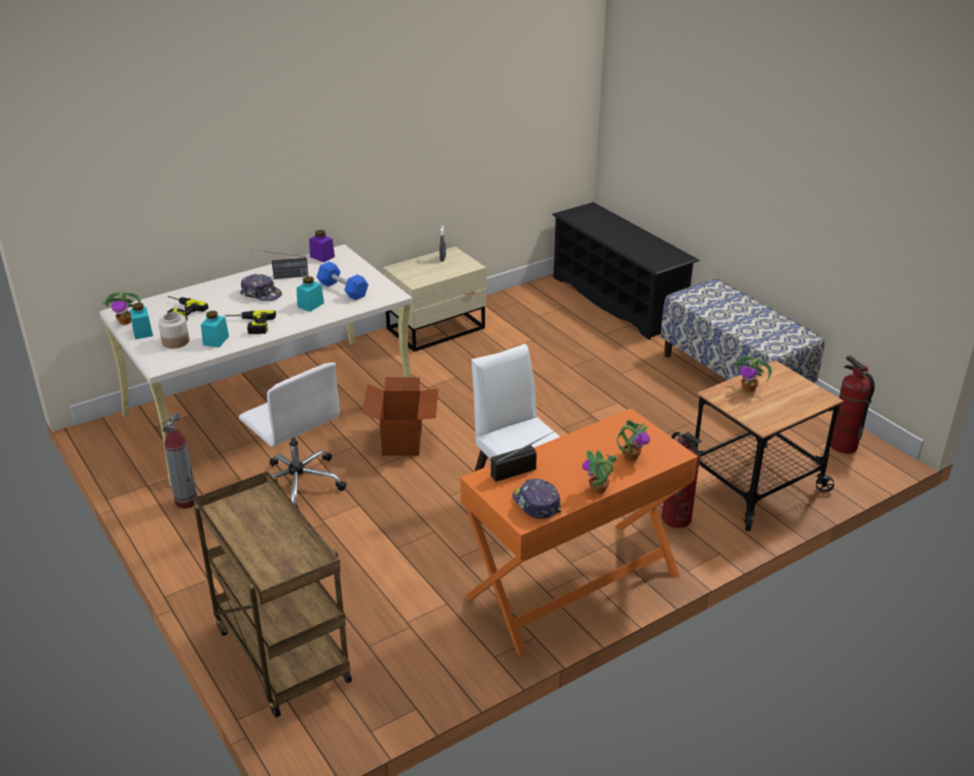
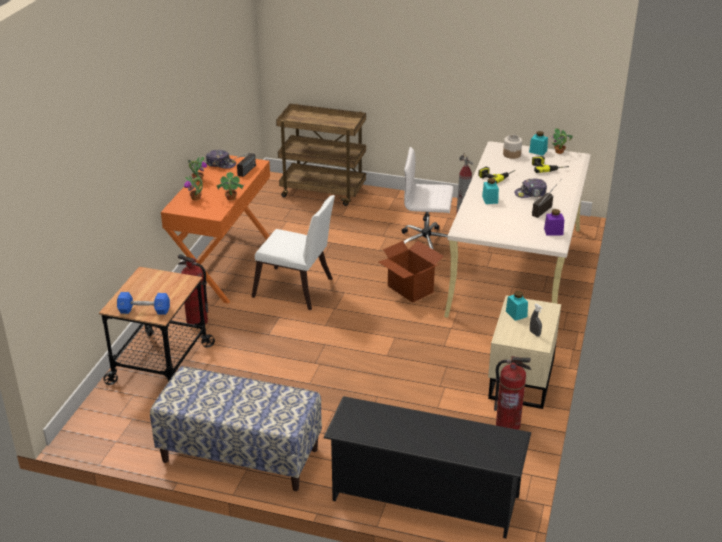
camera: 140 degrees right, 0 degrees up
turquoise jar [201,311,229,347] -> turquoise jar moved to [506,291,528,321]
blue dumbbell [317,261,369,300] -> blue dumbbell moved to [117,292,170,315]
potted plant [733,356,772,392] -> potted plant moved to [216,172,245,200]
fire extinguisher [830,355,875,454] -> fire extinguisher moved to [494,356,531,430]

